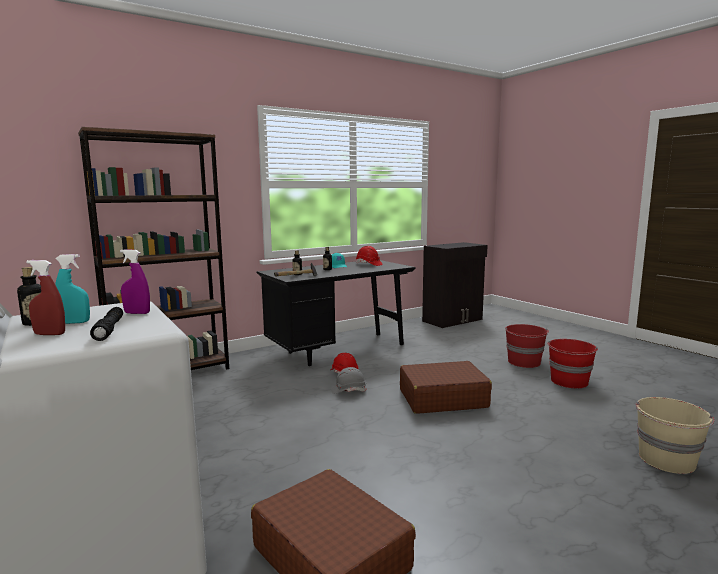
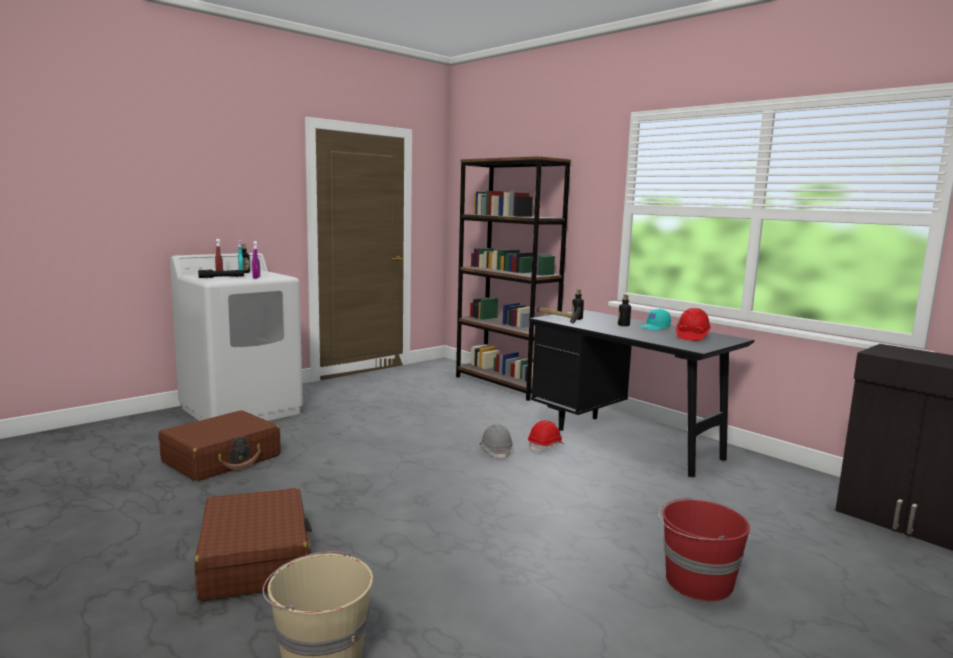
camera: 80 degrees right, 0 degrees up
brown suitcase [400,361,492,414] -> brown suitcase moved to [195,488,312,601]
red bucket [547,339,598,388] -> none

